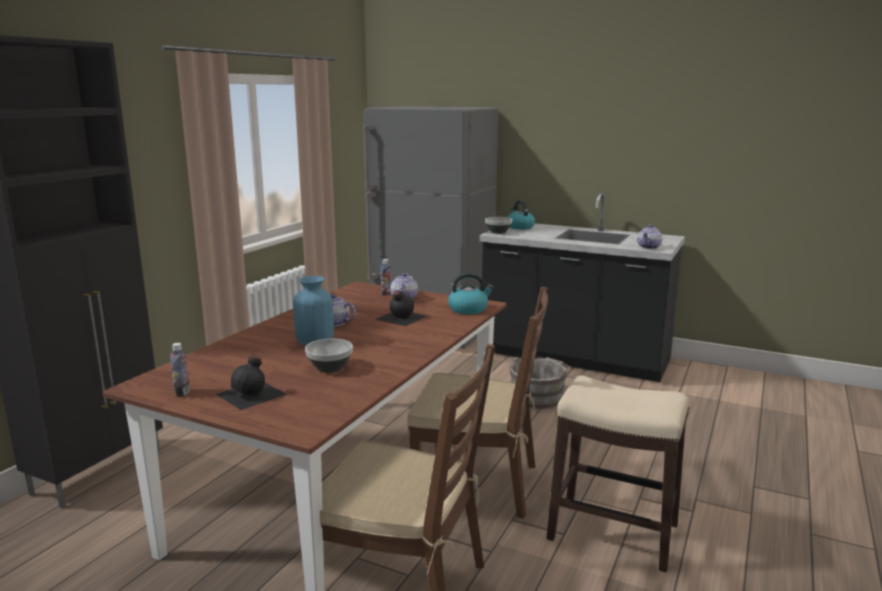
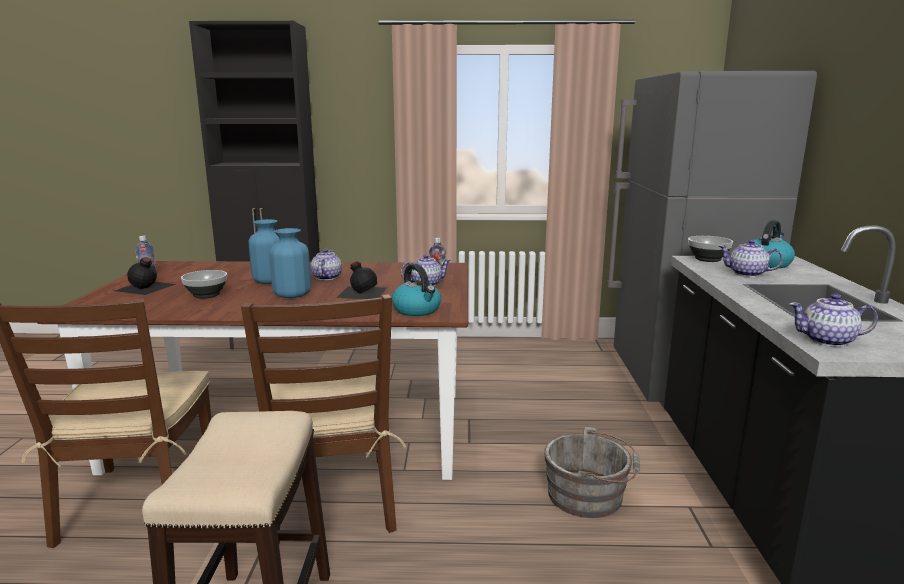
camera: 65 degrees right, 0 degrees up
none -> blue vase [269,228,311,298]
none -> teapot [719,240,783,277]

